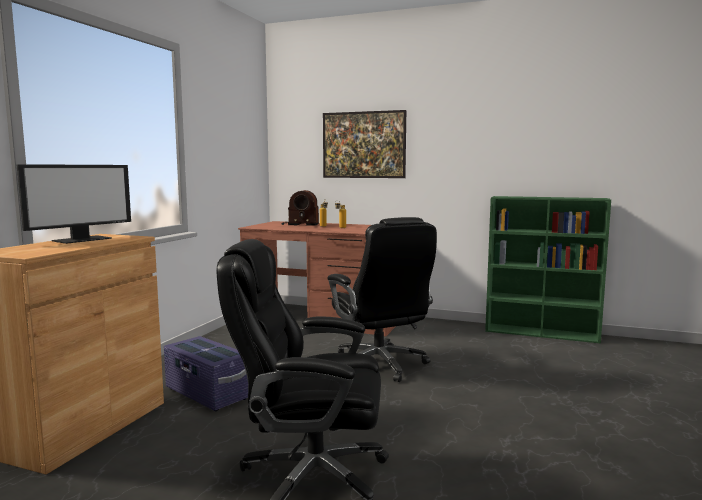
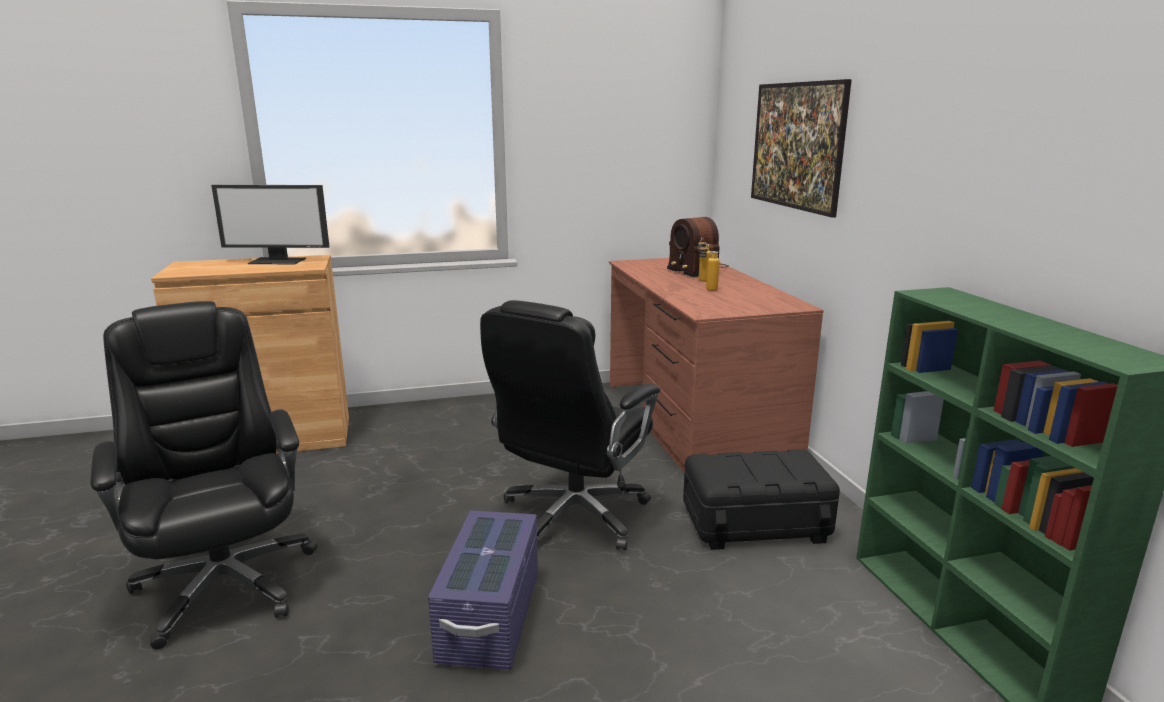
camera: 55 degrees right, 10 degrees up
purple storage box [164,336,248,411] -> purple storage box moved to [428,511,538,670]
none -> black storage box [683,449,840,550]

